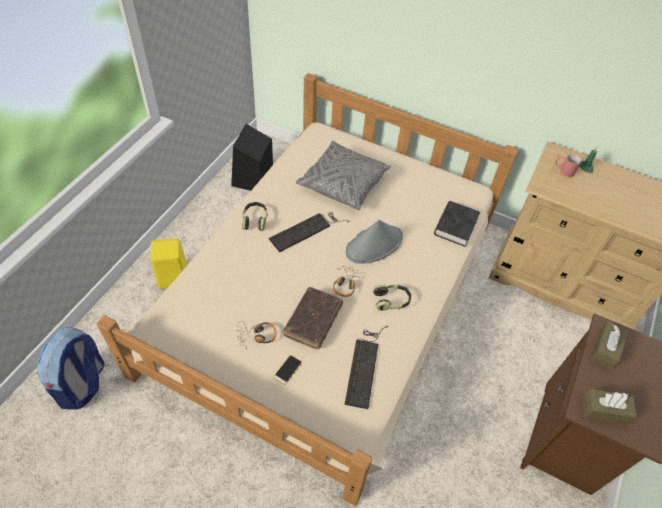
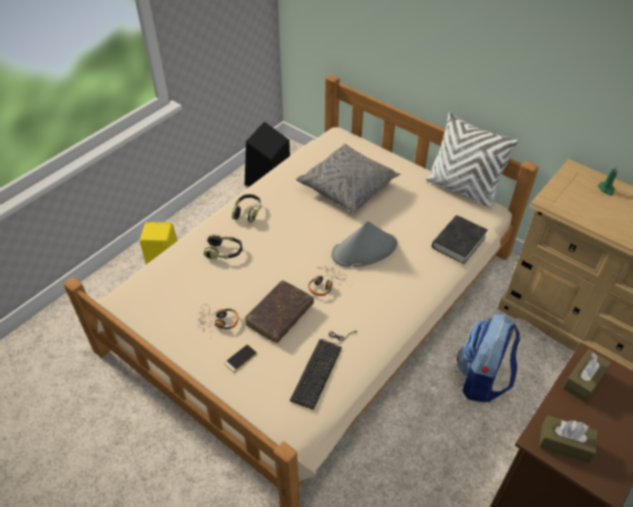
camera: 15 degrees right, 5 degrees down
backpack [36,327,104,410] -> backpack moved to [457,314,520,402]
keyboard [269,212,350,252] -> none
headphones [373,284,411,311] -> headphones moved to [204,234,243,259]
red mug [555,154,582,177] -> none
none -> white pillow [426,112,518,208]

